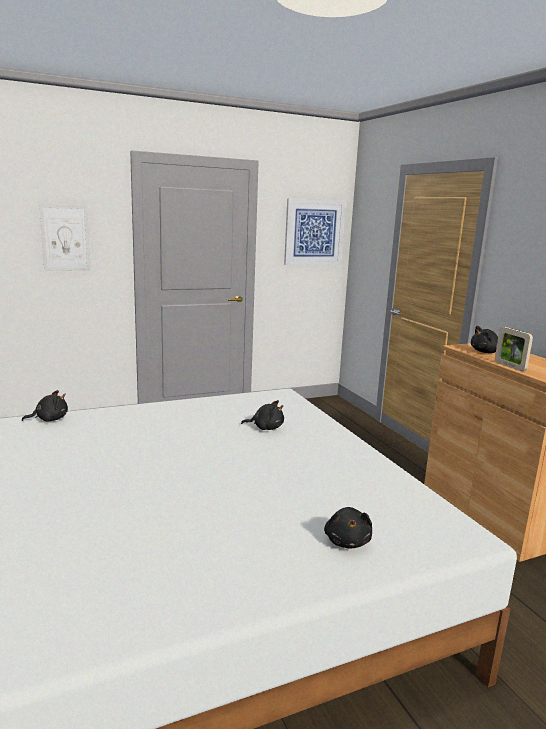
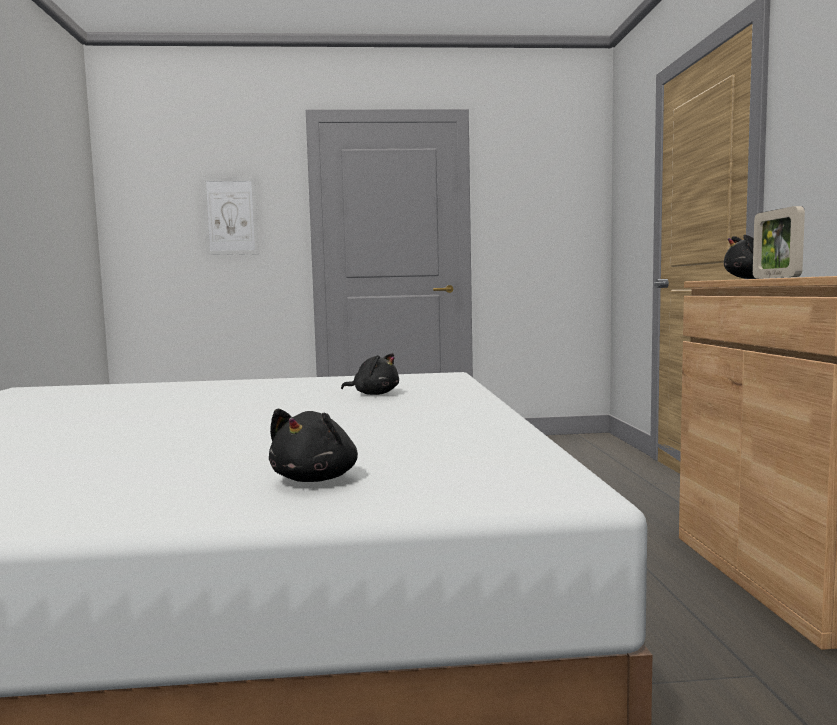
camera: 20 degrees right, 10 degrees down
black plush toy [22,390,68,422] -> none
picture [284,198,345,265] -> none

